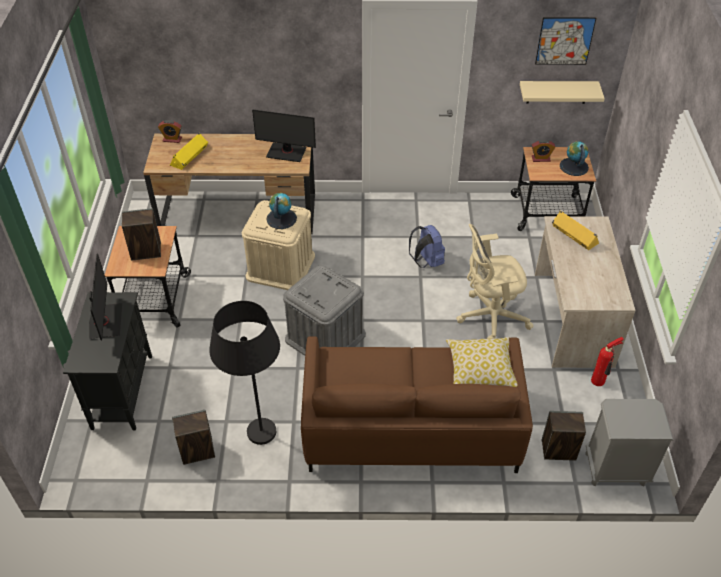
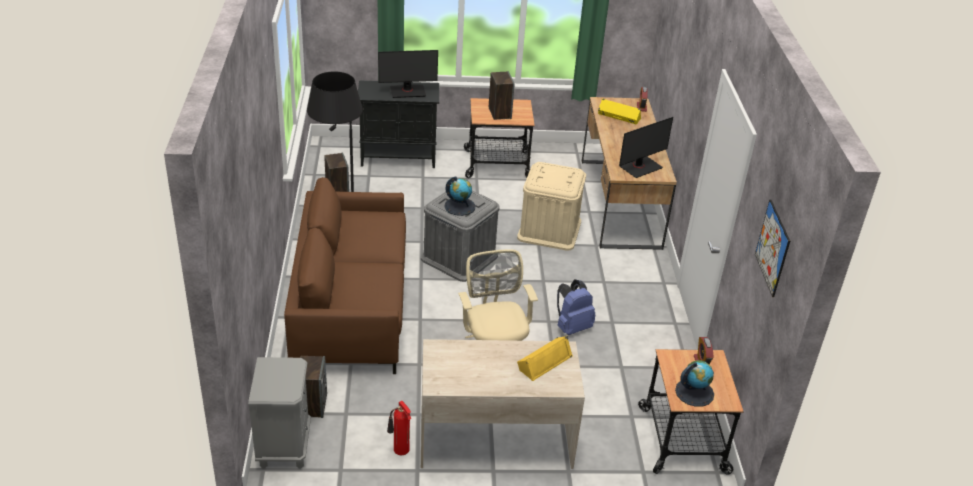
camera: 85 degrees right, 10 degrees down
monitor [252,109,316,162] -> monitor turned 135 degrees counterclockwise [619,117,673,178]
globe [266,193,297,229] -> globe moved to [444,176,475,216]
pillow [446,337,518,387] -> none
beige shelf [520,81,605,104] -> none

